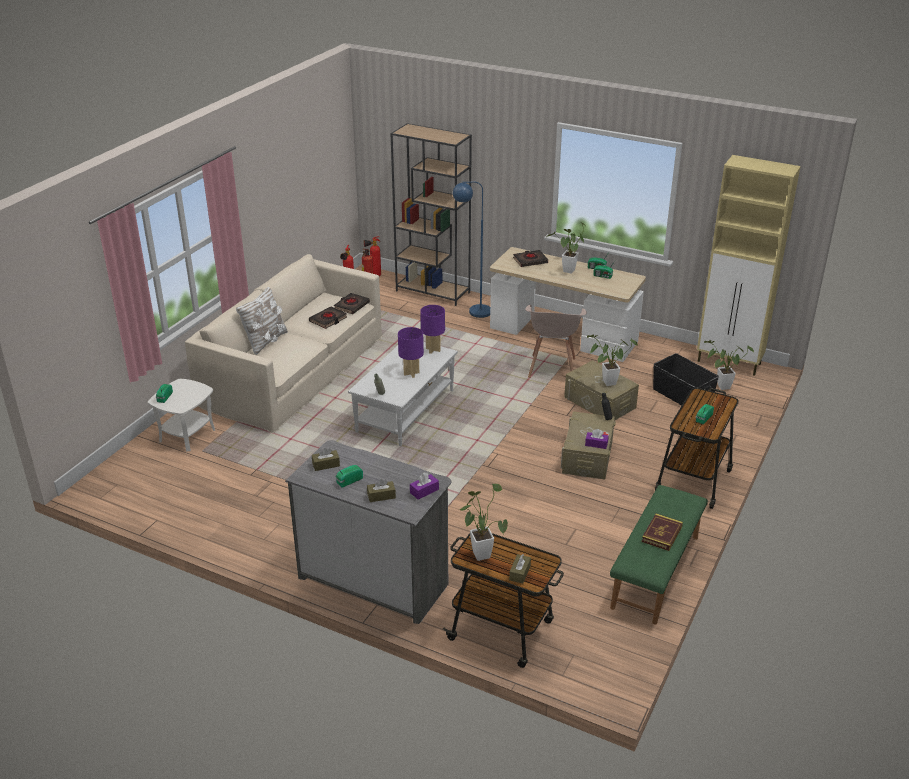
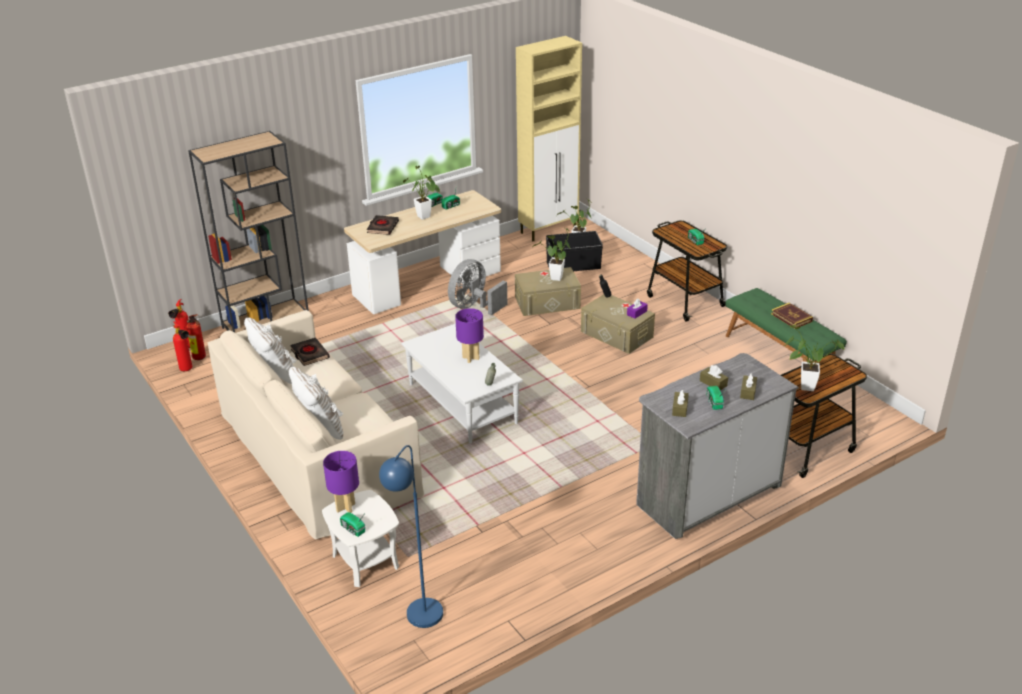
camera: 60 degrees left, 0 degrees up
black book [309,306,347,329] -> none
purple tissue box [410,473,439,499] -> none
purple table lamp [420,305,445,354] -> purple table lamp moved to [323,451,359,513]
blue floor lamp [453,182,490,318] -> blue floor lamp moved to [379,445,443,628]
brown tissue box [509,554,531,583] -> brown tissue box moved to [700,365,728,390]
beige chair [525,305,587,378] -> grey fan [448,259,508,315]
none -> white pillow [244,318,296,384]

